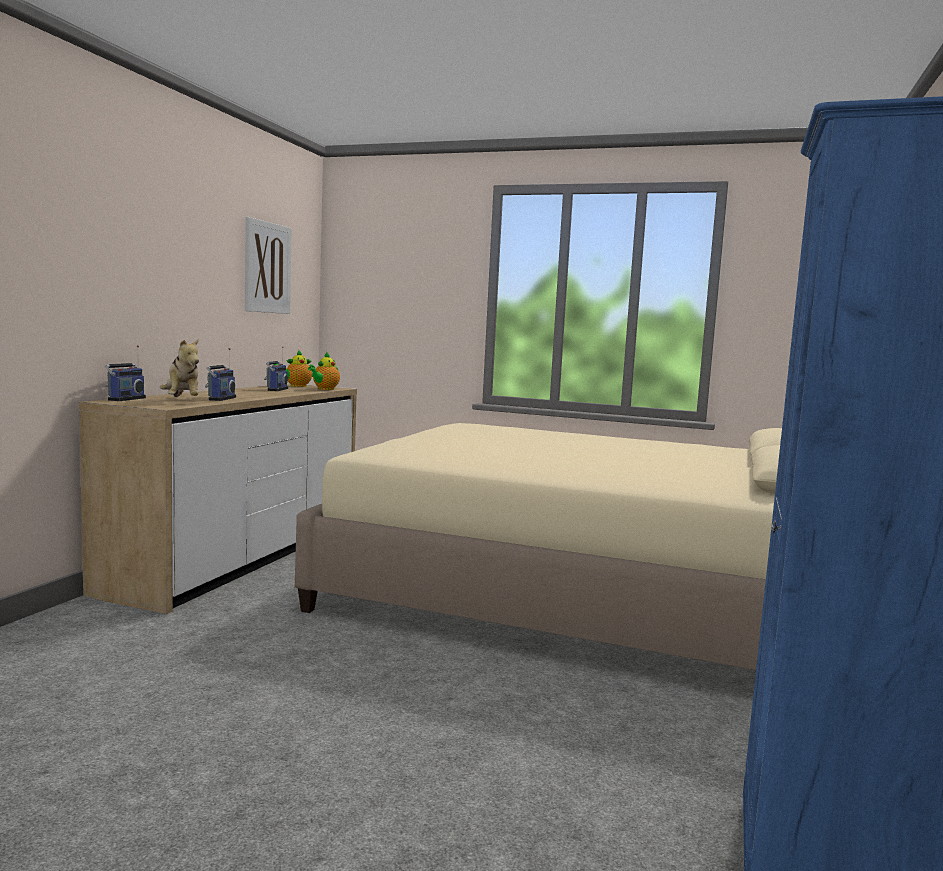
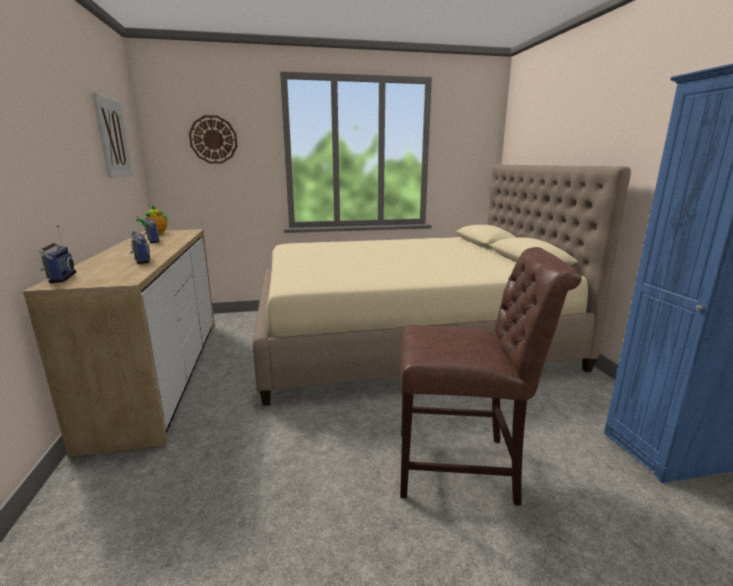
camera: 30 degrees left, 10 degrees up
plush toy [160,338,199,397] -> none
teapot [308,352,340,390] -> none
none -> wall clock [189,115,238,164]
none -> brown chair [400,247,582,505]

